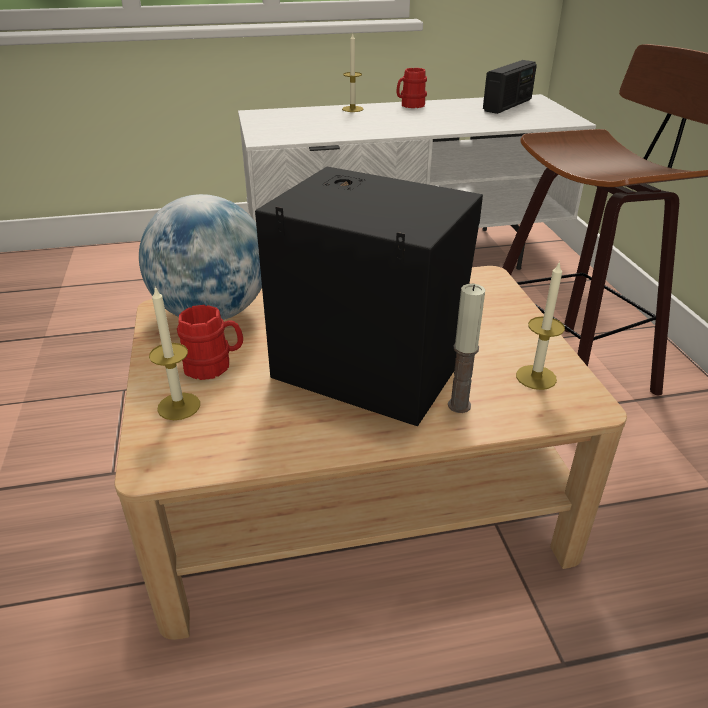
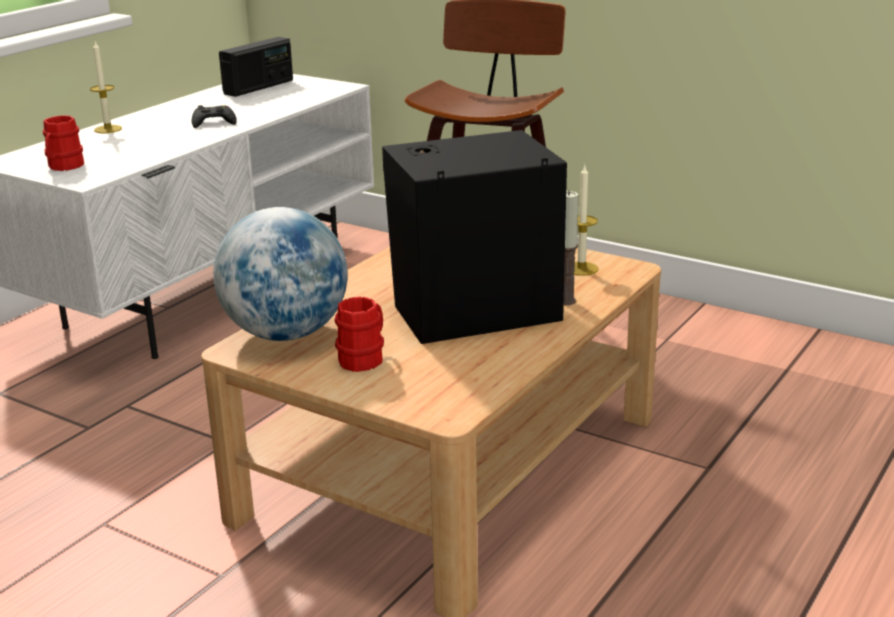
camera: 45 degrees left, 10 degrees down
candle [149,286,200,420] -> none
red mug [396,68,427,108] -> red mug moved to [43,115,84,171]
radio [483,60,537,114] -> radio turned 45 degrees clockwise [219,37,293,97]
none -> black game controller [192,105,237,128]

